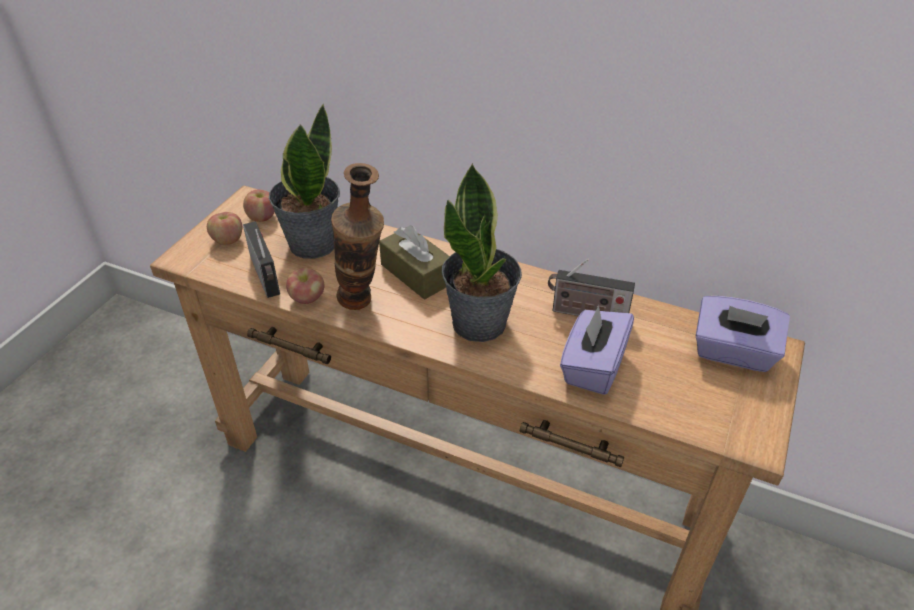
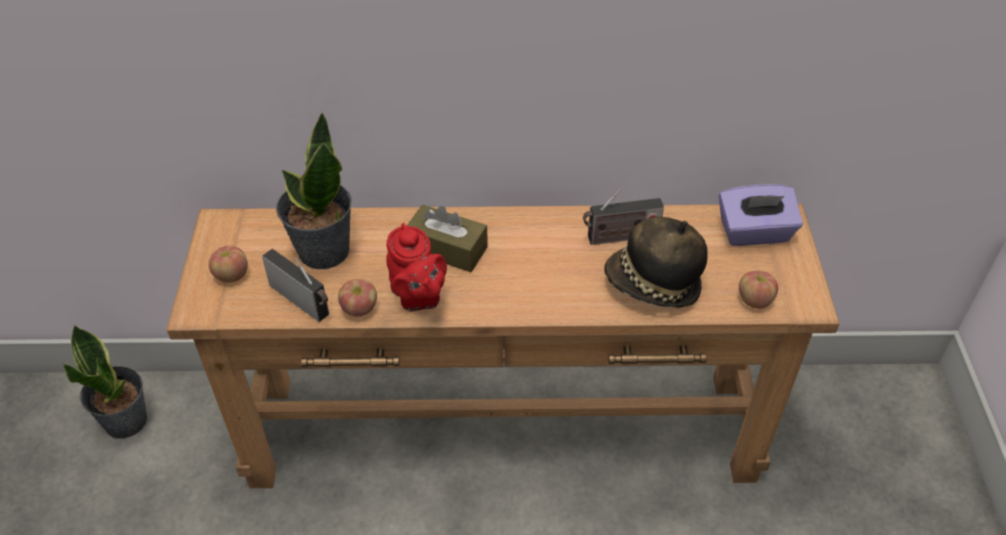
camera: 25 degrees left, 5 degrees up
apple [243,189,275,222] -> apple moved to [739,270,778,309]
vase [331,163,384,310] -> red teapot [386,223,447,312]
potted plant [442,163,522,342] -> potted plant moved to [63,325,147,439]
purple tissue box [560,305,634,395] -> hat [604,217,707,308]

